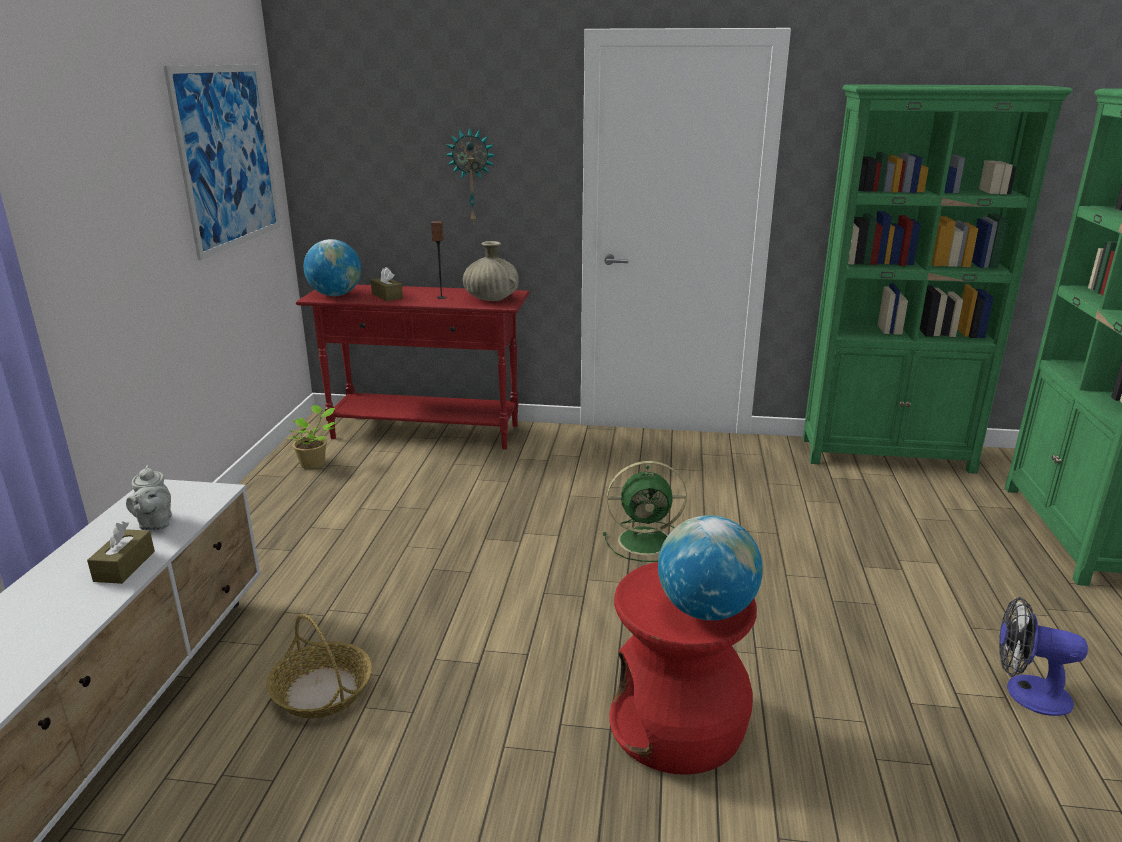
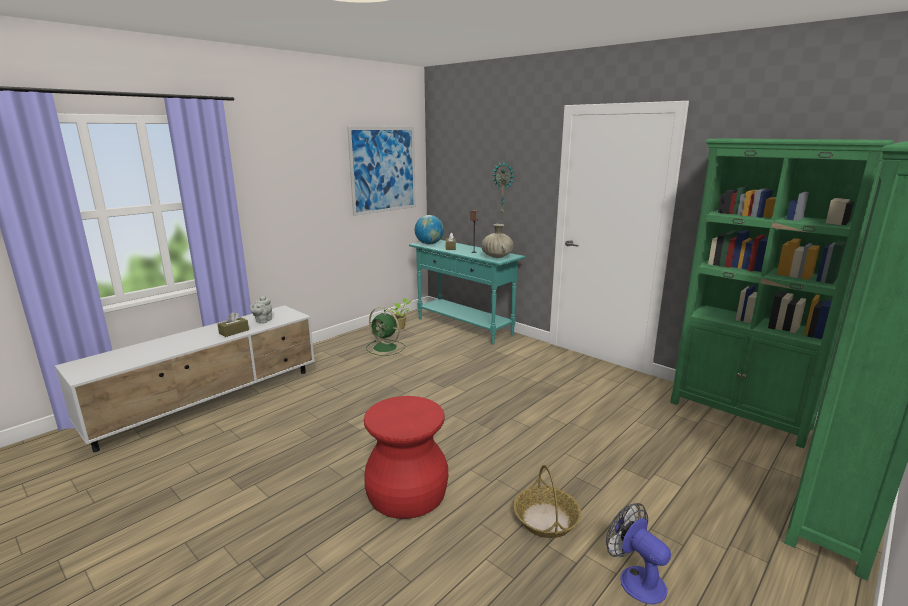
camera: 35 degrees right, 5 degrees down
basket [267,614,372,718] -> basket moved to [513,465,581,538]
red console table [296,285,529,450] -> turquoise console table [409,240,525,345]
green fan [603,461,687,562] -> green fan moved to [366,307,405,356]
globe [658,515,763,621] -> none

